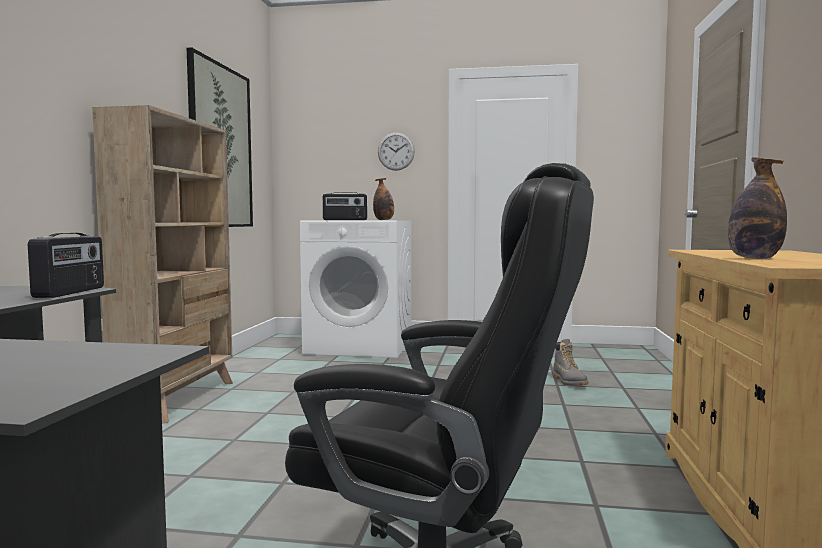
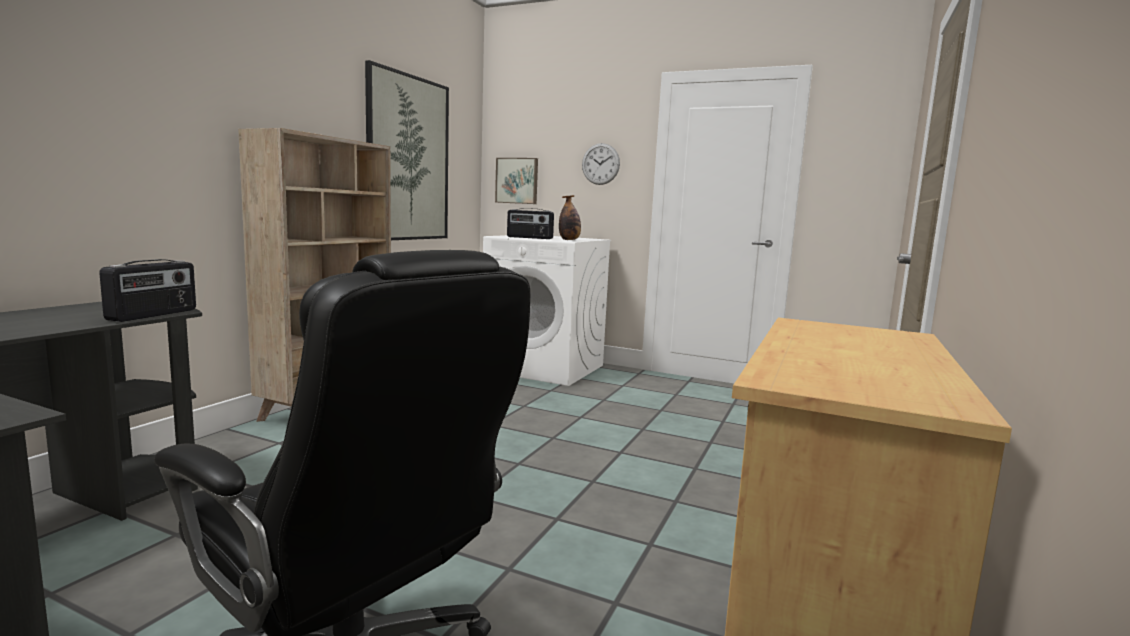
camera: 15 degrees right, 5 degrees up
grey boot [553,339,588,386] -> none
bottle [728,157,787,259] -> none
none -> picture [495,158,538,204]

